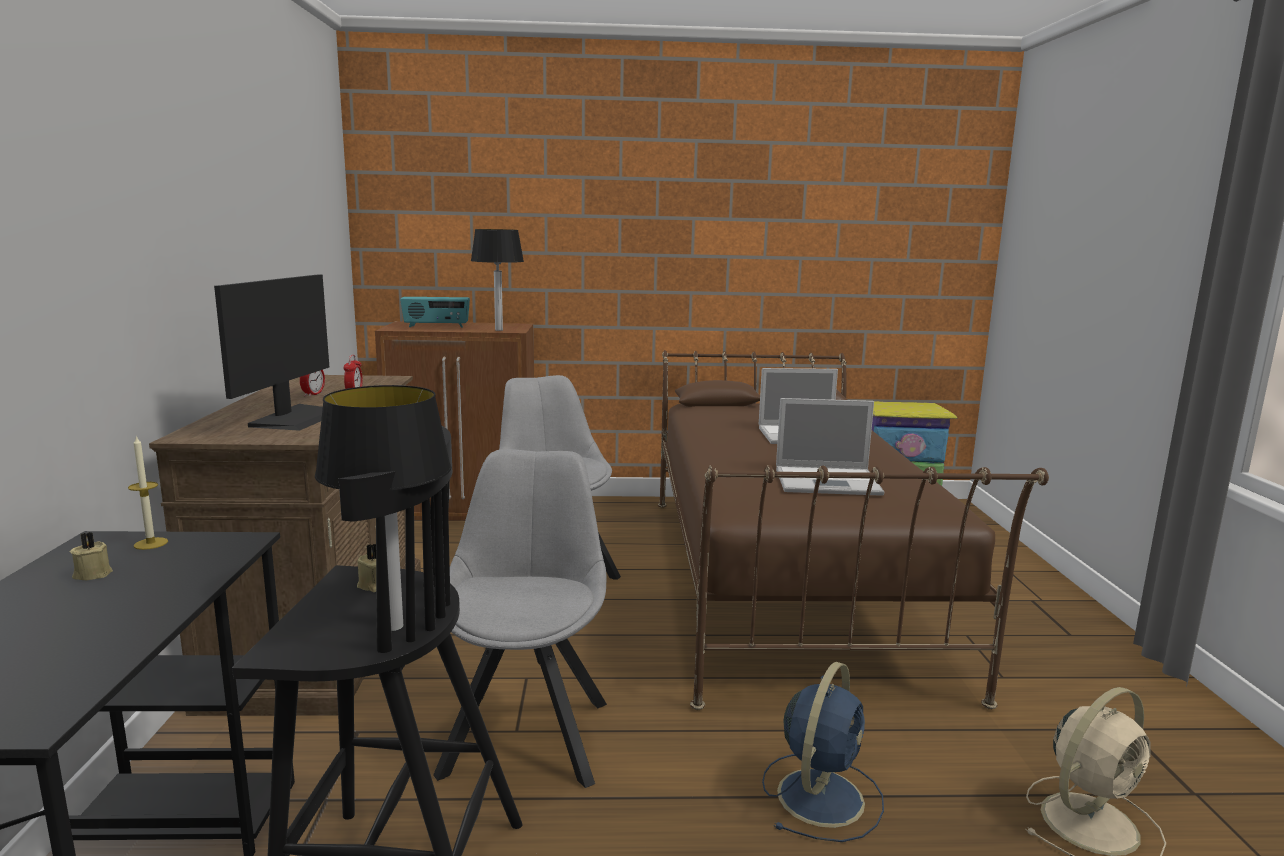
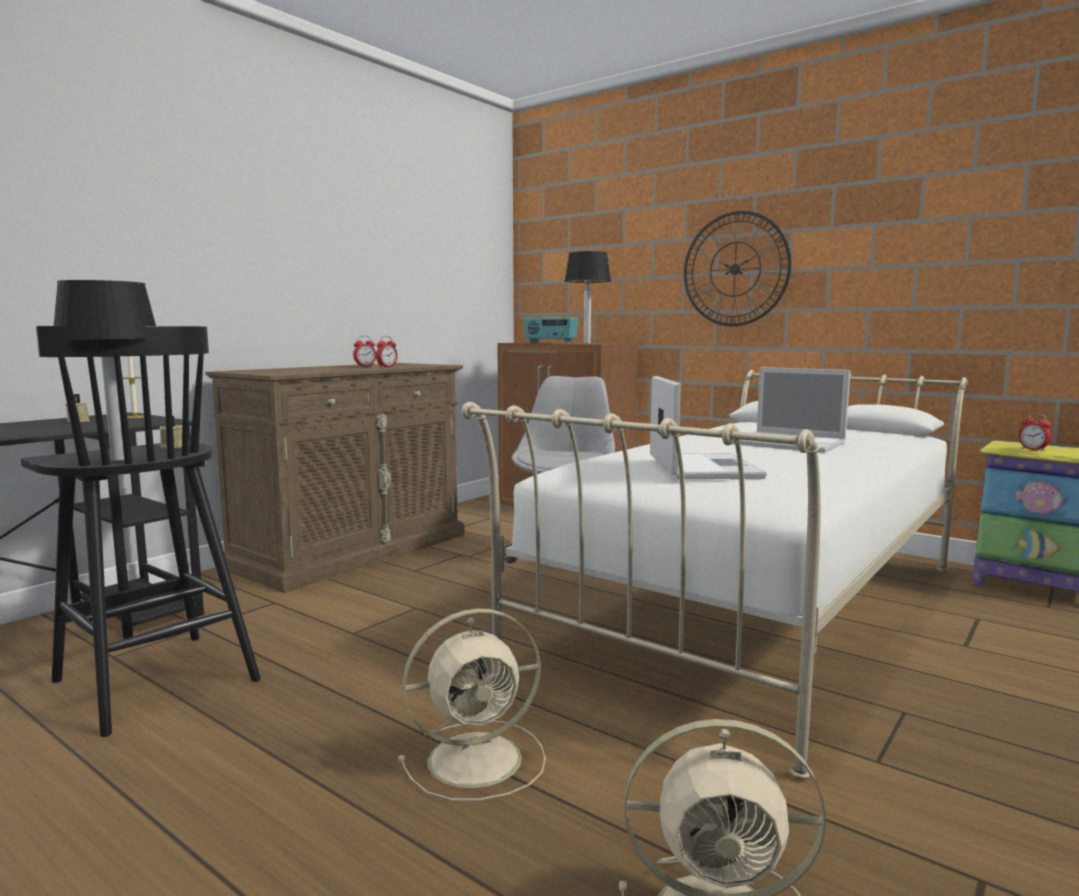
camera: 40 degrees right, 5 degrees down
monitor [214,274,329,431] -> none
grey chair [433,449,607,788] -> none
brown bed [658,350,1049,710] -> white bed [462,370,968,780]
blue fan [762,662,884,842] -> beige fan [398,608,546,801]
laptop [776,398,884,496] -> laptop turned 135 degrees counterclockwise [650,376,767,479]
none -> wall clock [684,211,791,326]
none -> alarm clock [1019,413,1051,451]

